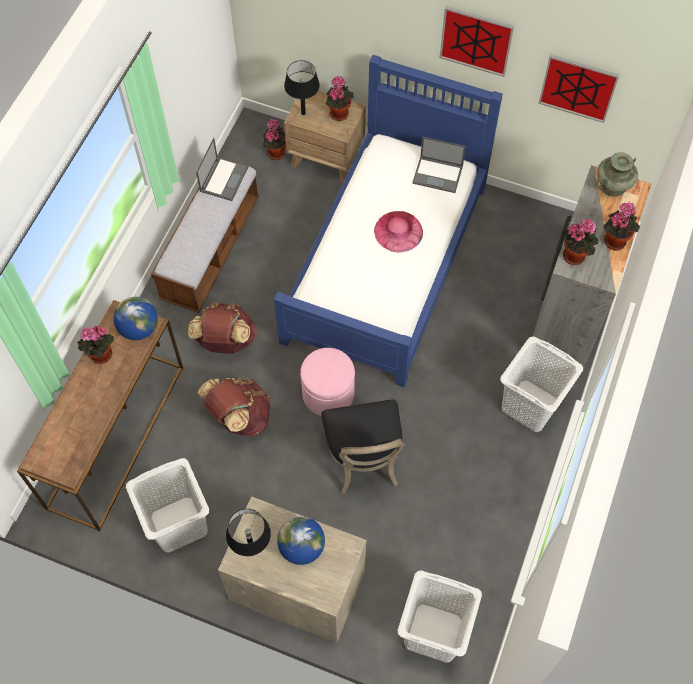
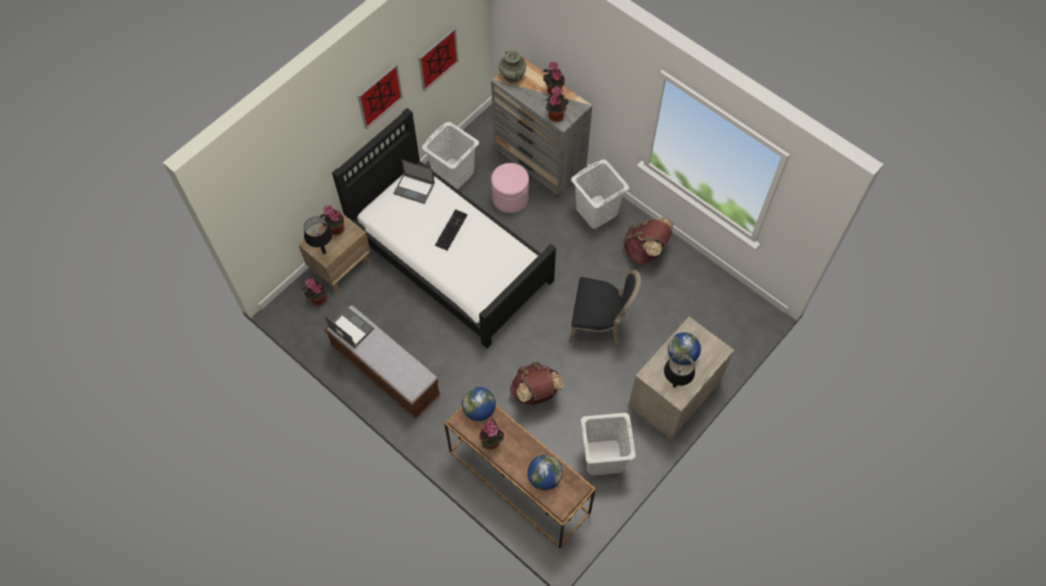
camera: 70 degrees left, 0 degrees up
brown backpack [188,302,258,354] -> brown backpack moved to [623,217,674,264]
blue bed [274,55,503,387] -> black bed [332,108,556,348]
pink ottoman [300,348,355,416] -> pink ottoman moved to [491,163,529,213]
pink hat [374,211,423,252] -> keyboard [435,209,467,251]
white laundry basket [398,570,482,663] -> white laundry basket moved to [422,122,479,190]
laptop [412,137,466,193] -> laptop turned 75 degrees clockwise [393,160,435,204]
none -> globe [527,455,562,490]

